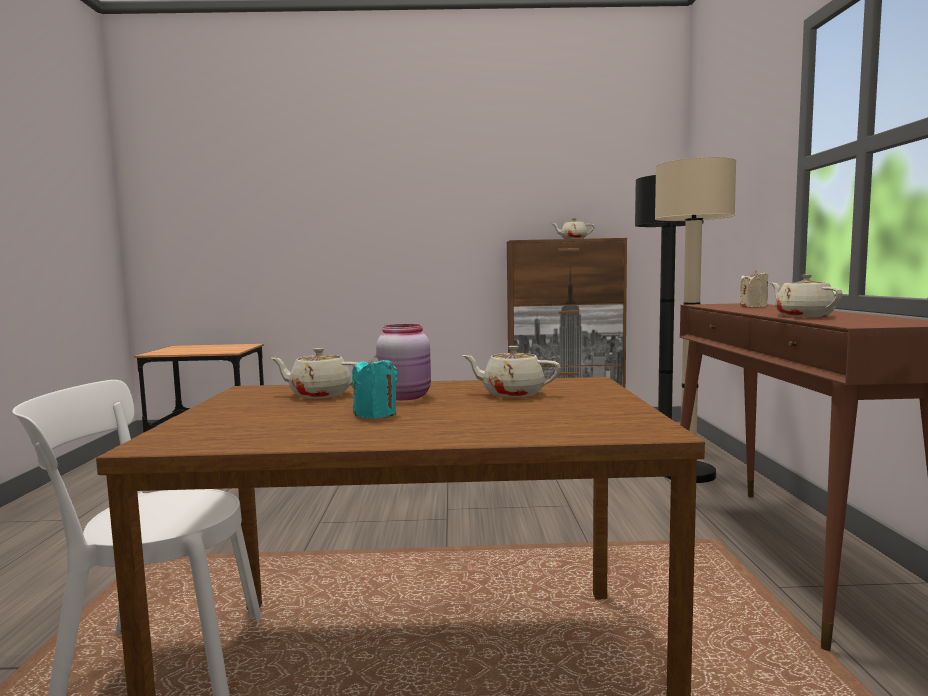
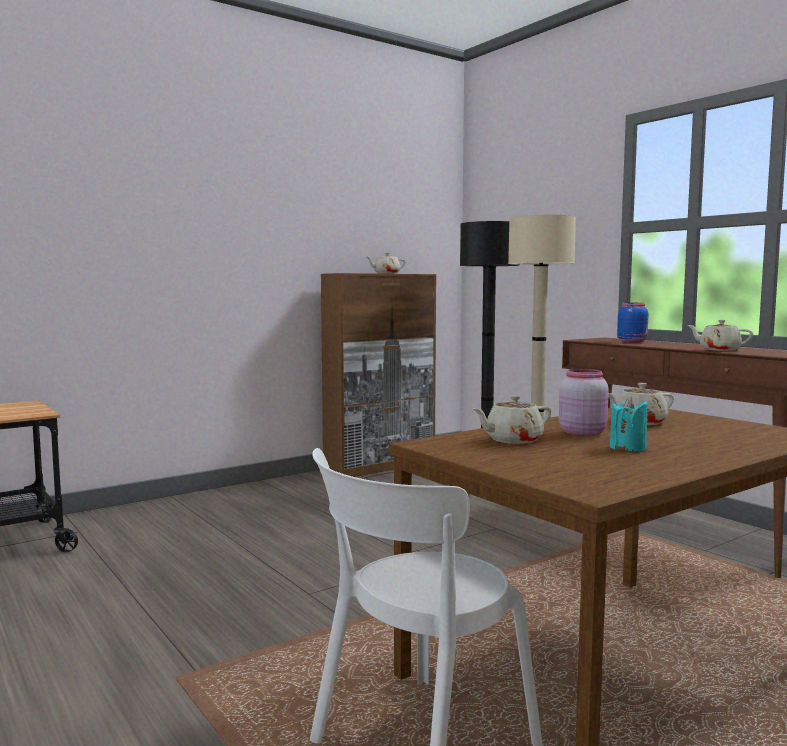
camera: 35 degrees left, 0 degrees up
beige candle [740,270,768,307] -> blue jar [617,303,649,343]

